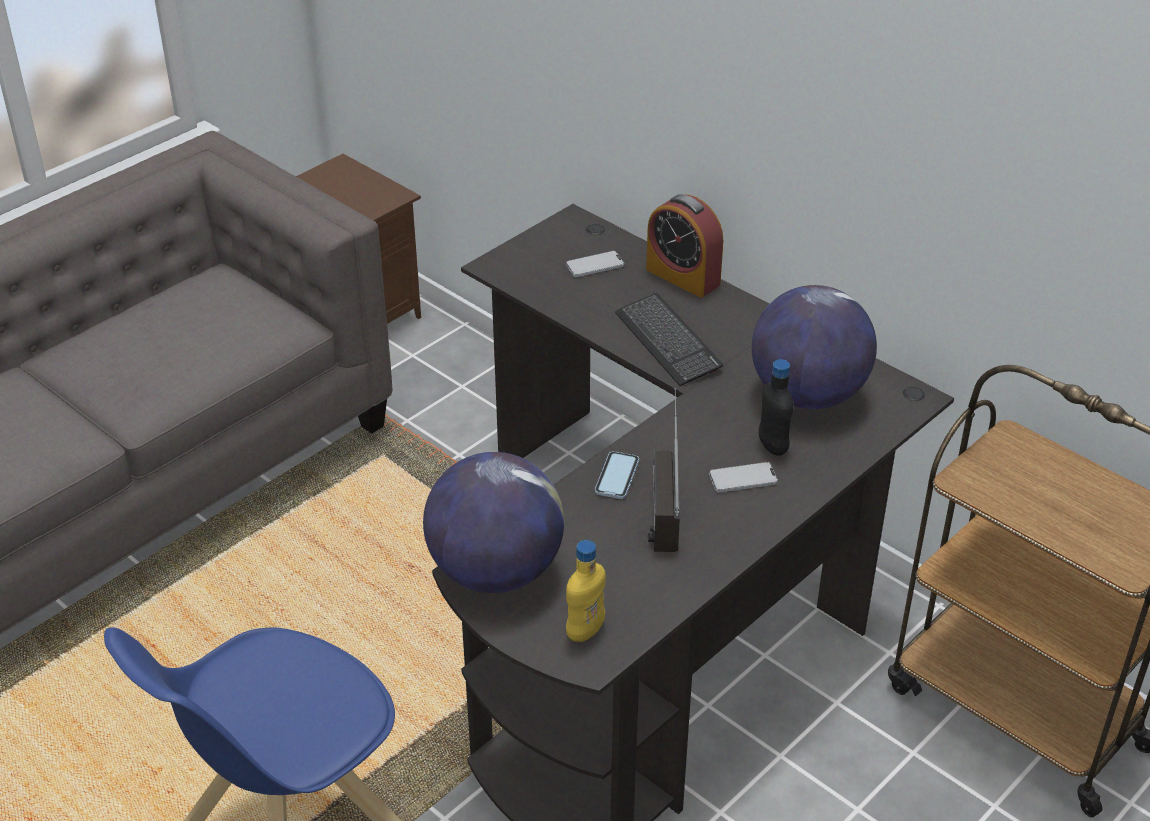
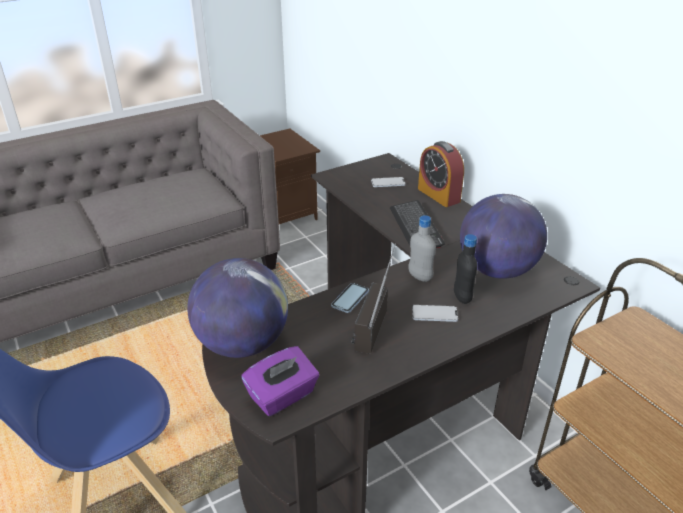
camera: 15 degrees right, 5 degrees down
yellow bottle [566,540,606,642] -> purple tissue box [241,346,319,416]
none -> grey bottle [408,215,436,282]

